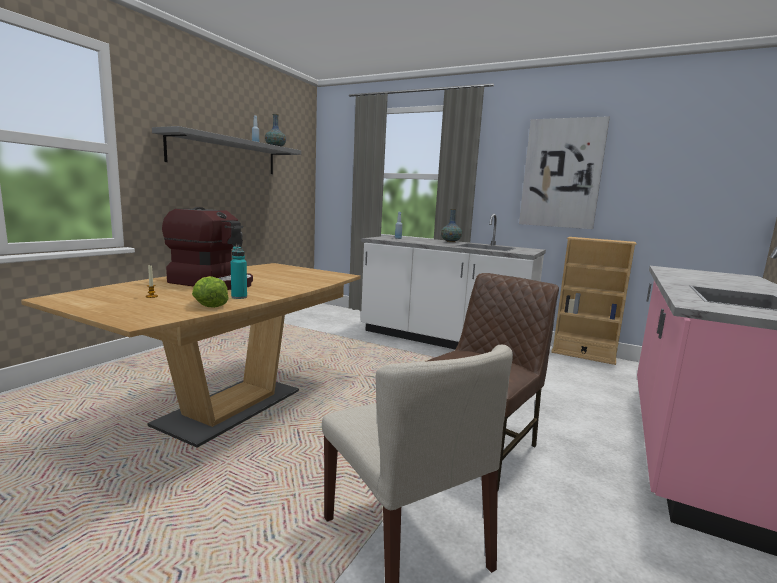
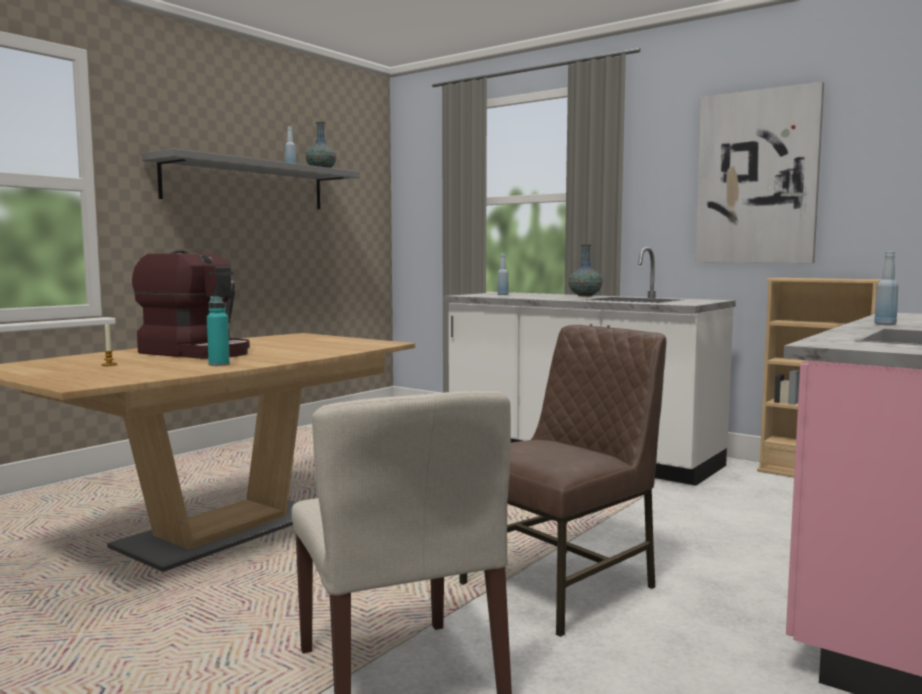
camera: 10 degrees right, 5 degrees down
lettuce [192,276,229,308] -> none
none -> blue bottle [874,251,899,325]

